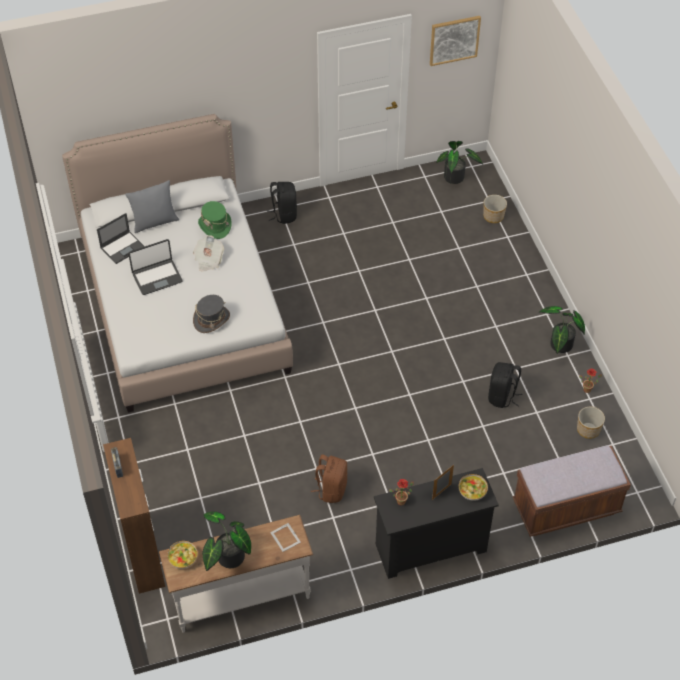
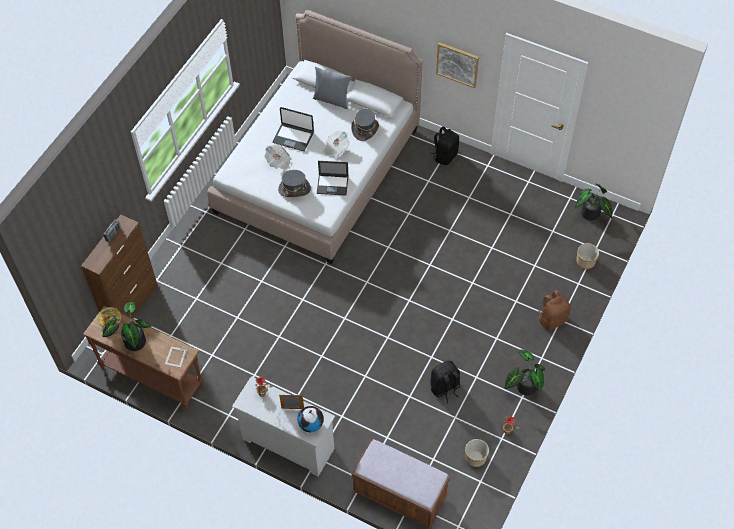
camera: 45 degrees right, 5 degrees up
laptop [97,213,145,264] -> laptop moved to [317,161,349,196]
white console table [159,515,313,633] -> brown console table [83,306,204,411]
green hat [198,201,232,239] -> grey hat [351,109,379,141]
brown backpack [311,455,348,503] -> brown backpack moved to [538,290,571,330]
black dresser [374,468,499,579] -> white dresser [232,376,335,476]
picture [430,16,481,66] -> picture moved to [436,42,479,88]
bowl [459,474,488,501] -> globe [298,406,324,432]
none -> newspaper [265,144,292,171]

